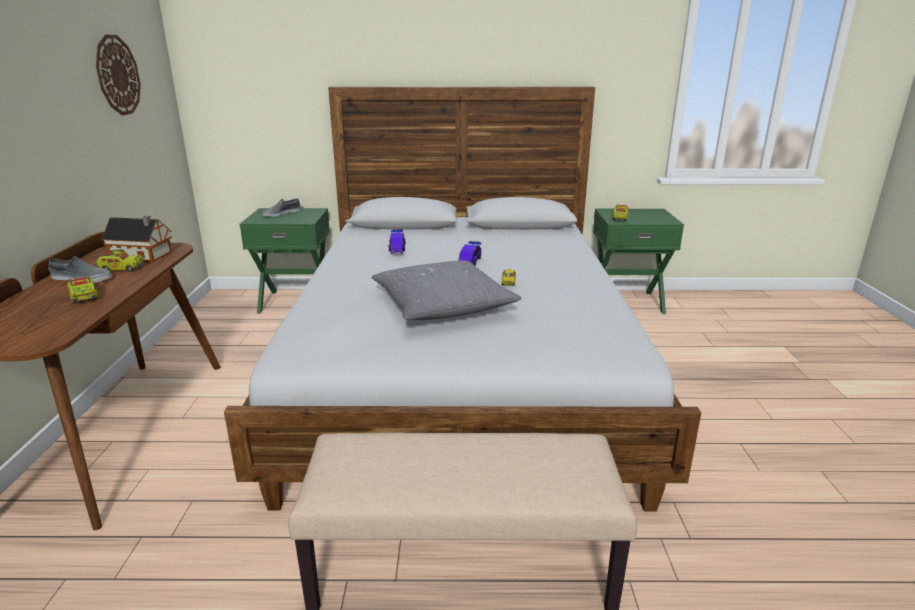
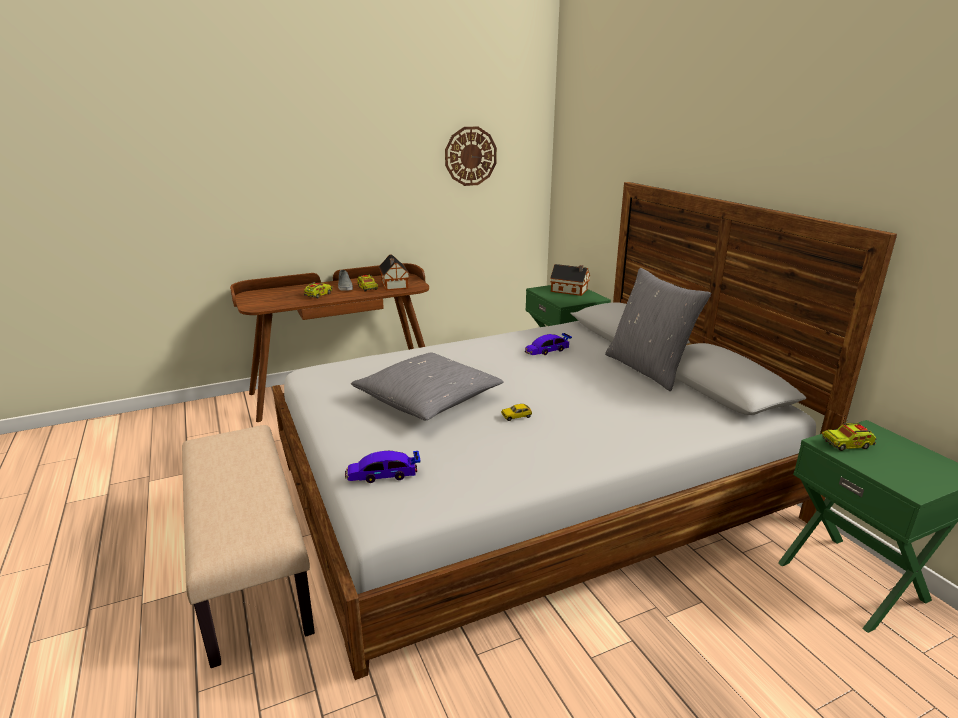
camera: 65 degrees right, 0 degrees up
grey shoe [262,198,301,216] -> toy house [550,264,590,296]
toy car [458,241,481,266] -> toy car moved to [345,451,421,483]
none -> grey pillow [605,268,711,391]

